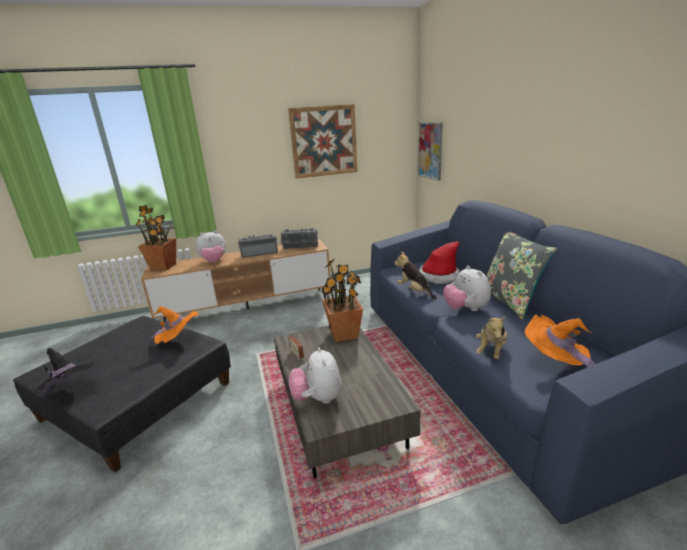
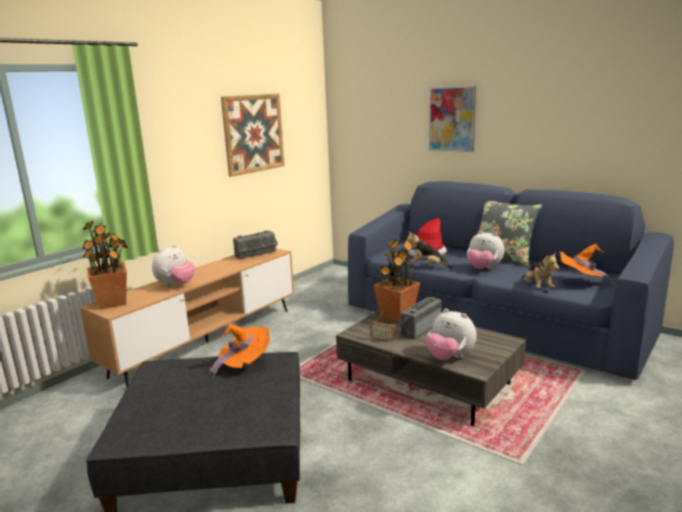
camera: 35 degrees left, 5 degrees down
black hat [35,348,96,393] -> none
radio [238,234,278,258] -> radio moved to [397,296,441,339]
picture [418,122,443,181] -> picture moved to [429,86,476,152]

